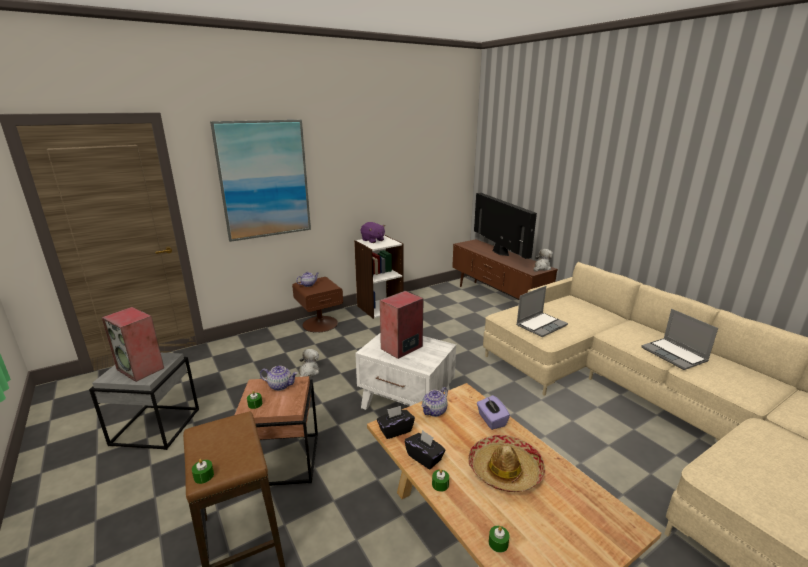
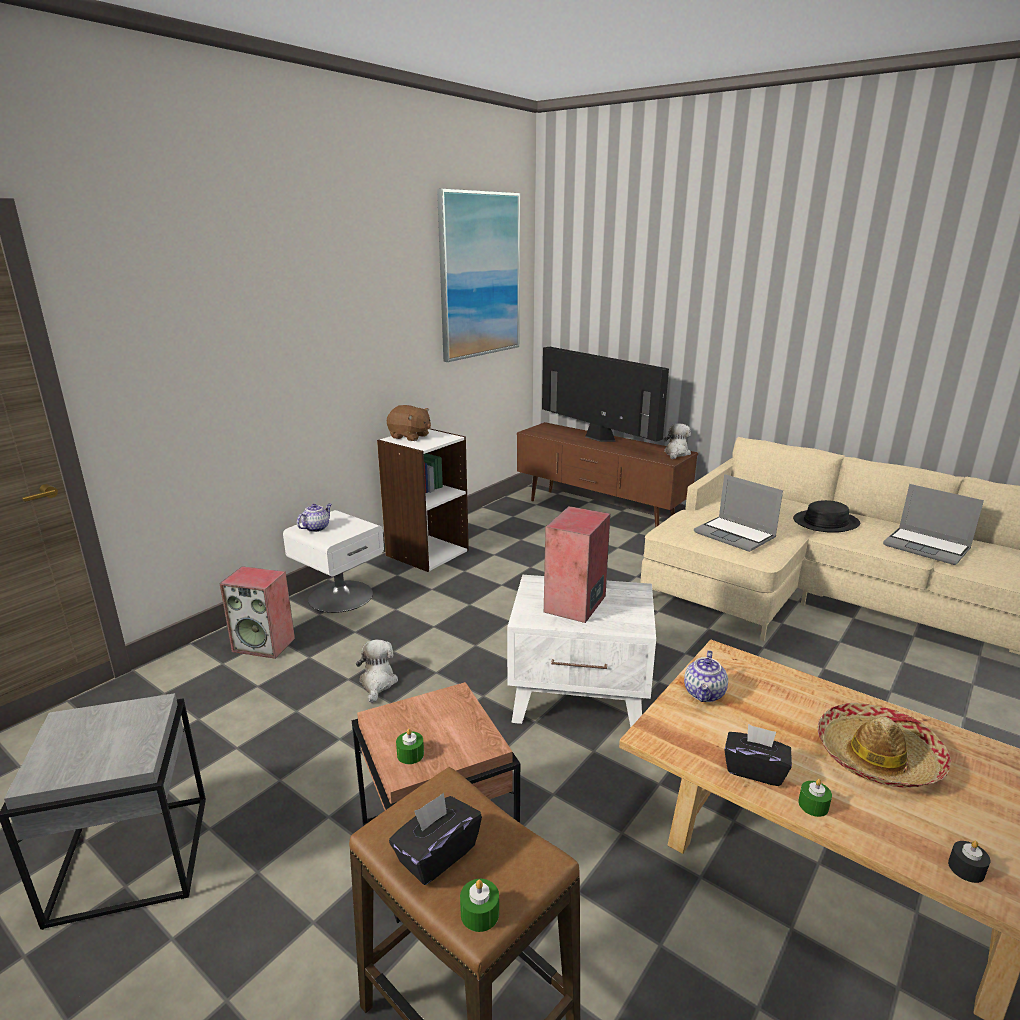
camera: 20 degrees left, 0 degrees up
speaker [101,307,164,382] -> speaker moved to [219,566,295,659]
picture [210,120,311,242] -> picture moved to [437,189,520,362]
teapot [260,366,298,391] -> none
brown nightstand [292,277,343,333] -> white nightstand [283,510,384,613]
purple plush toy [361,222,385,243] -> brown plush toy [387,405,431,441]
black tissue box [377,406,415,439] -> black tissue box moved to [389,793,482,885]
purple tissue box [477,395,510,430] -> none
green candle [489,526,509,553] -> black candle [948,841,990,883]
laptop [516,286,568,337] -> laptop turned 105 degrees clockwise [694,474,783,552]
none -> black hat [793,500,860,533]

